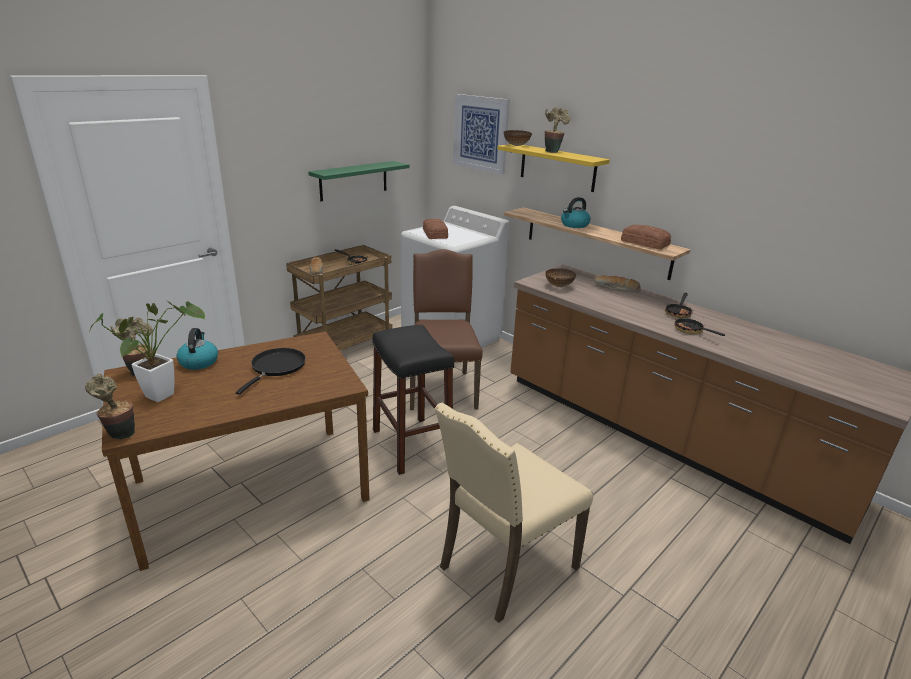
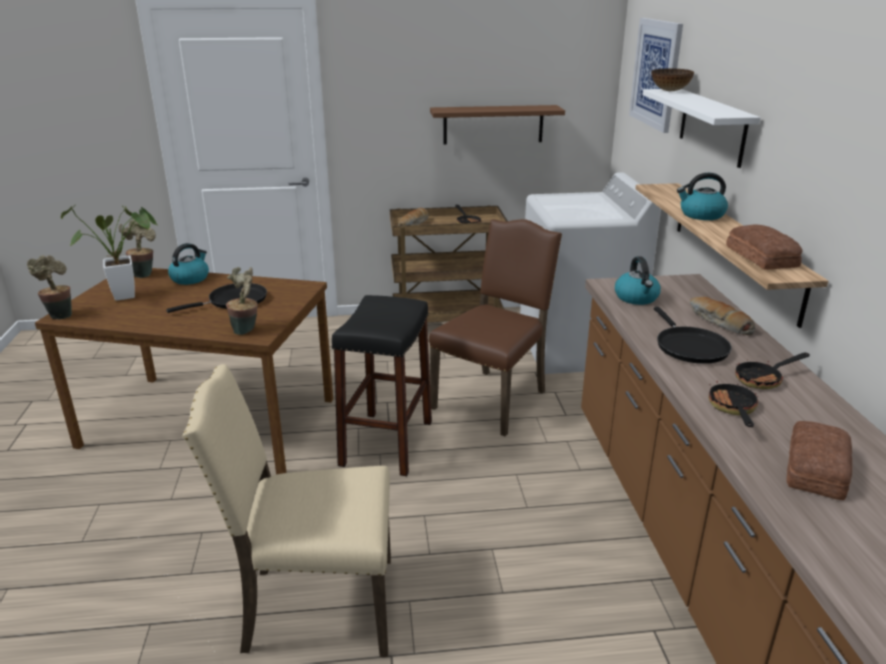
camera: 40 degrees right, 0 degrees up
green shelf [308,161,410,201] -> brown shelf [430,105,565,145]
bread [423,219,448,239] -> bread moved to [786,421,852,500]
yellow shelf [497,144,610,192] -> white shelf [643,89,761,168]
potted plant [545,107,570,153] -> potted plant moved to [226,267,258,335]
bowl [545,268,576,287] -> kettle [615,256,661,305]
none -> black frying pan [654,307,732,364]

